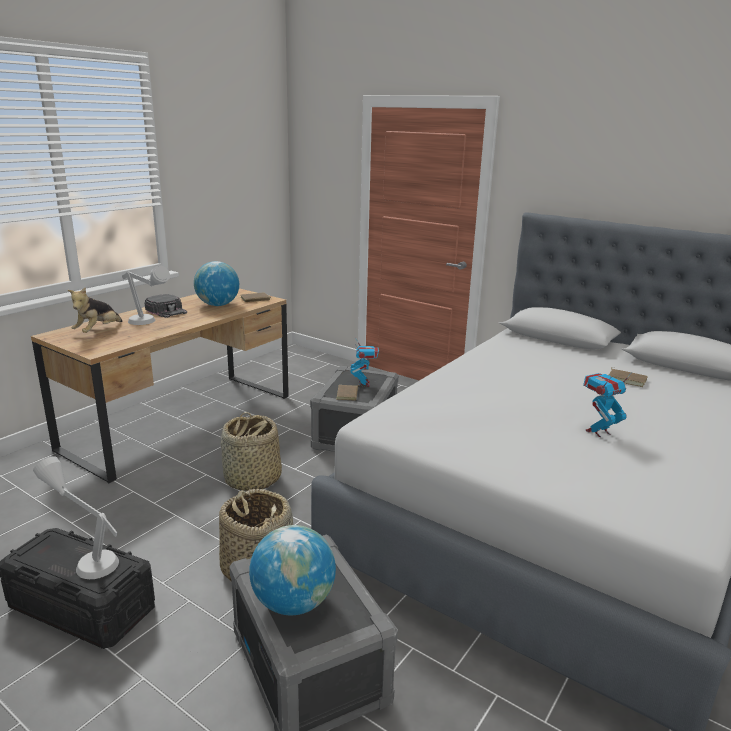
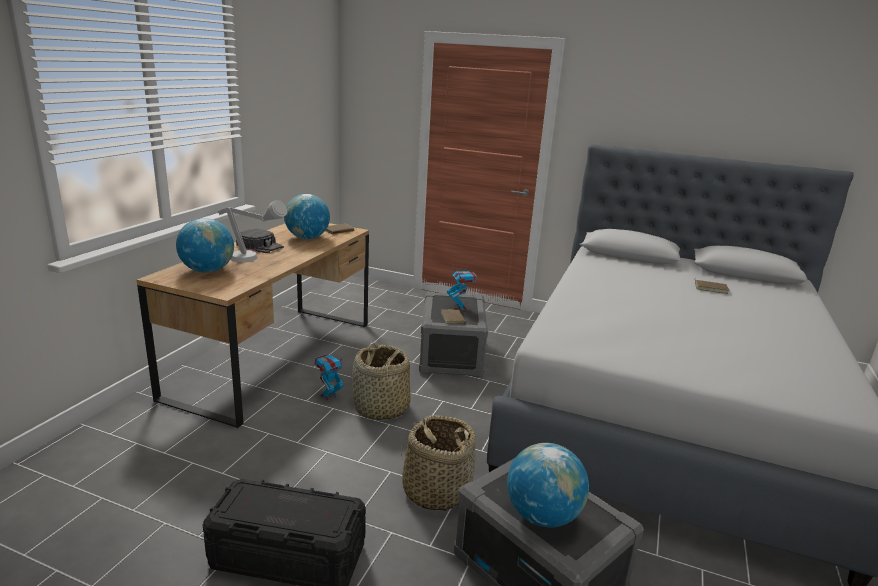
camera: 15 degrees left, 0 degrees up
grey table lamp [33,456,119,579] -> none
plush toy [68,288,123,333] -> globe [176,218,234,273]
toy robot [583,372,632,437] -> toy robot moved to [314,354,344,401]

